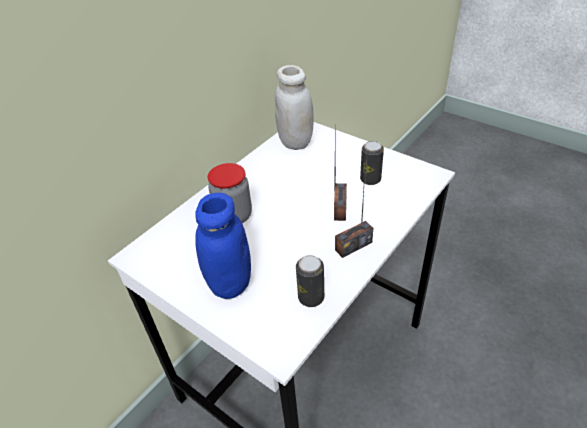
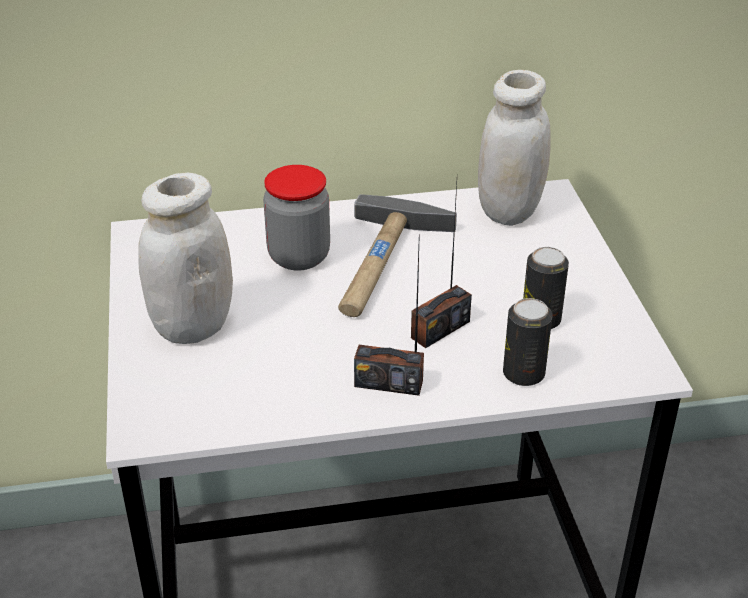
camera: 40 degrees right, 5 degrees down
blue jar [195,193,251,299] -> white jar [138,173,233,344]
can [296,255,324,307] -> can moved to [503,298,553,386]
none -> hammer [338,194,457,317]

